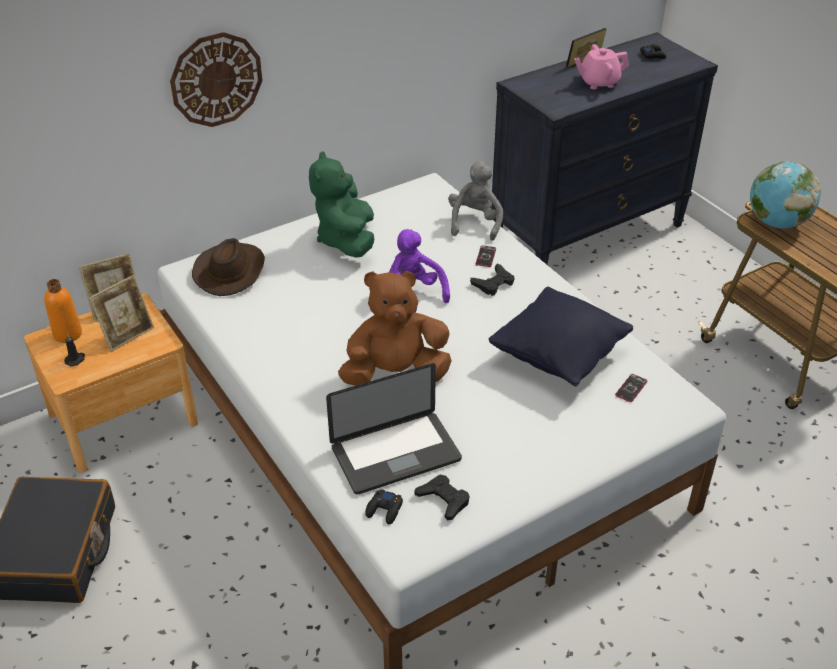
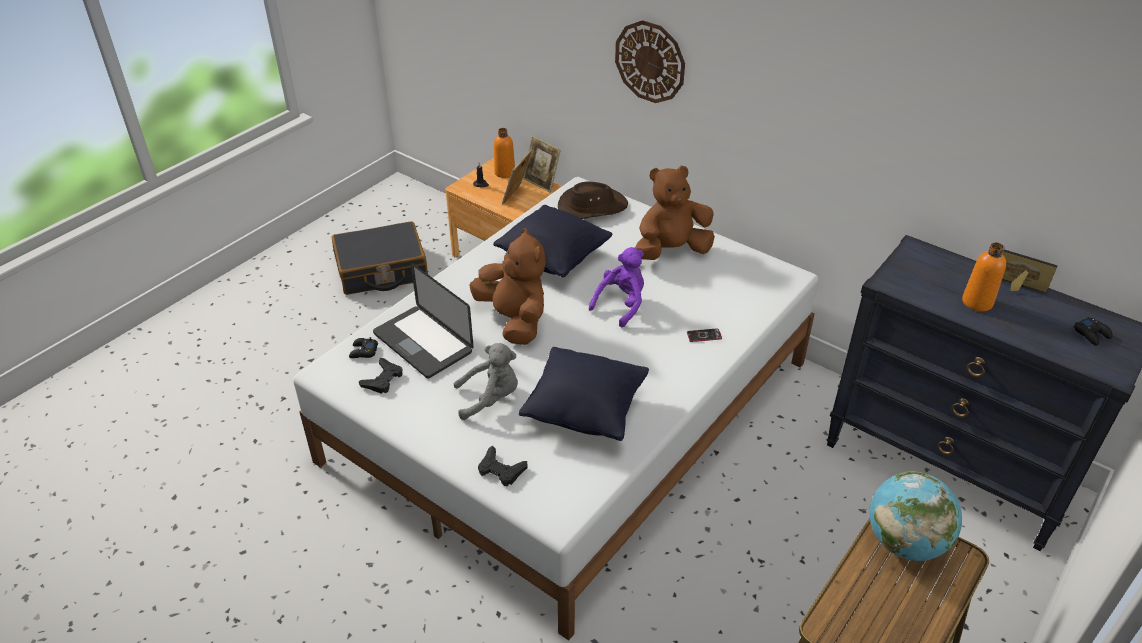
camera: 70 degrees right, 0 degrees up
picture frame [89,275,154,352] -> picture frame turned 90 degrees clockwise [502,150,531,204]
green plush toy [309,151,374,258] -> brown plush toy [635,166,715,260]
grey plush toy [448,161,503,241] -> grey plush toy moved to [453,343,518,420]
black game controller [470,263,515,296] -> black game controller moved to [478,446,527,486]
pink teapot [574,44,629,89] -> orange bottle [962,243,1006,311]
phone [615,374,648,402] -> none
none -> black pillow [493,205,612,277]

